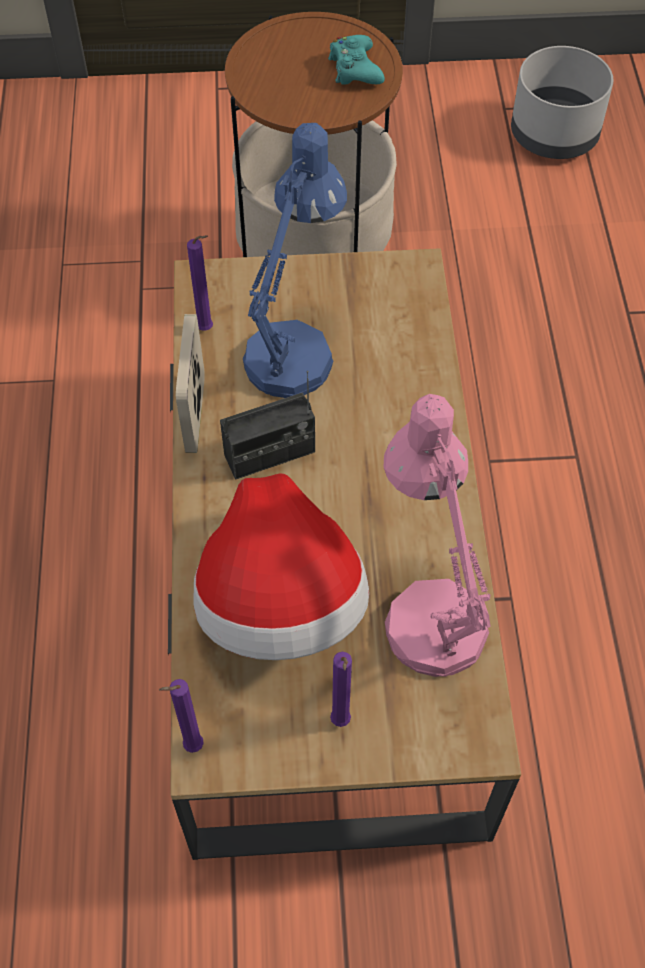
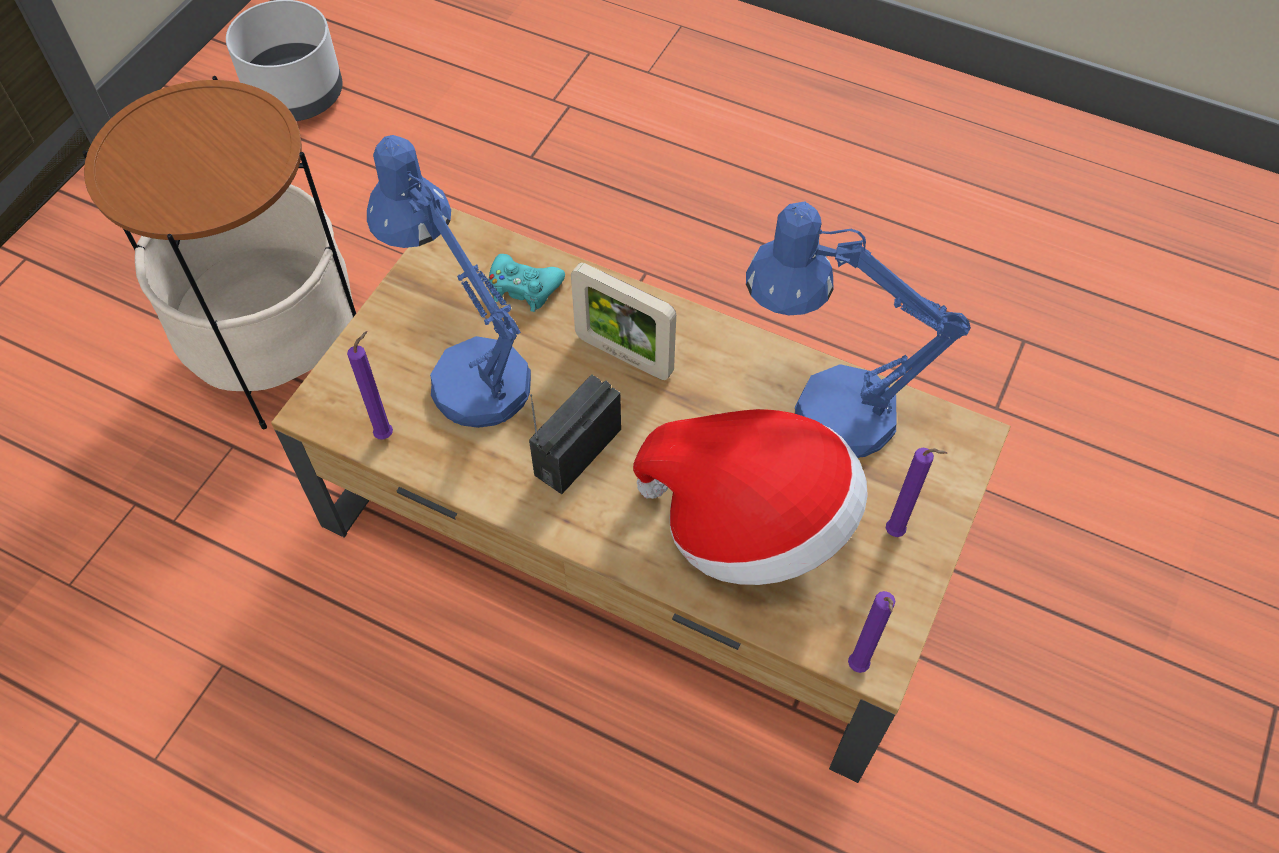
camera: 60 degrees left, 0 degrees up
picture frame [176,314,205,453] -> picture frame moved to [571,263,676,380]
radio [220,371,315,480] -> radio turned 150 degrees counterclockwise [529,375,621,494]
turquoise game controller [328,35,385,85] -> turquoise game controller moved to [489,254,565,312]
pink table lamp [384,394,491,677] -> blue table lamp [746,202,971,458]

